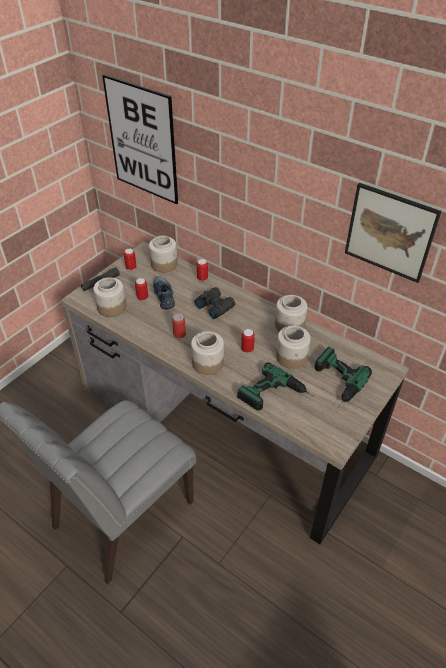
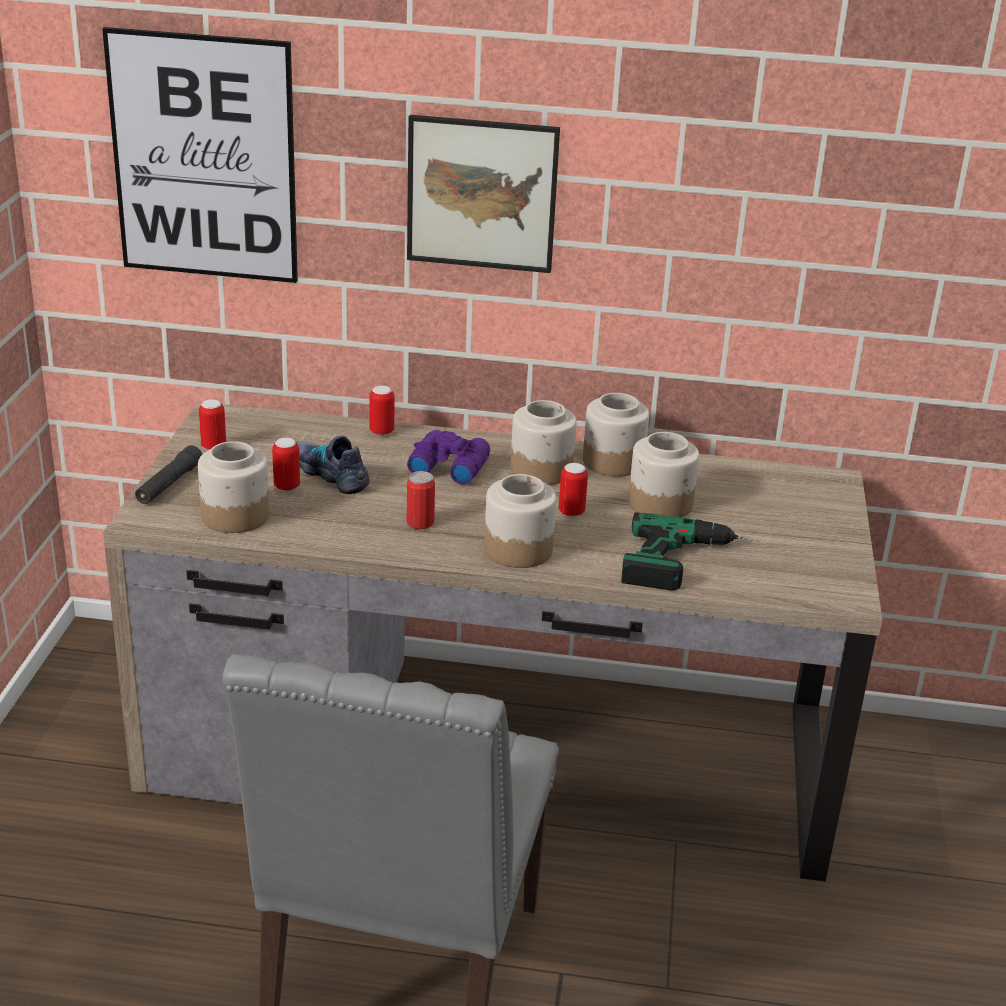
camera: 30 degrees left, 15 degrees down
jar [149,236,178,273] -> jar moved to [510,400,577,485]
black binoculars [194,287,235,319] -> purple binoculars [407,430,490,485]
power drill [314,347,372,409] -> none
picture [345,183,441,283] -> picture moved to [407,115,560,273]

